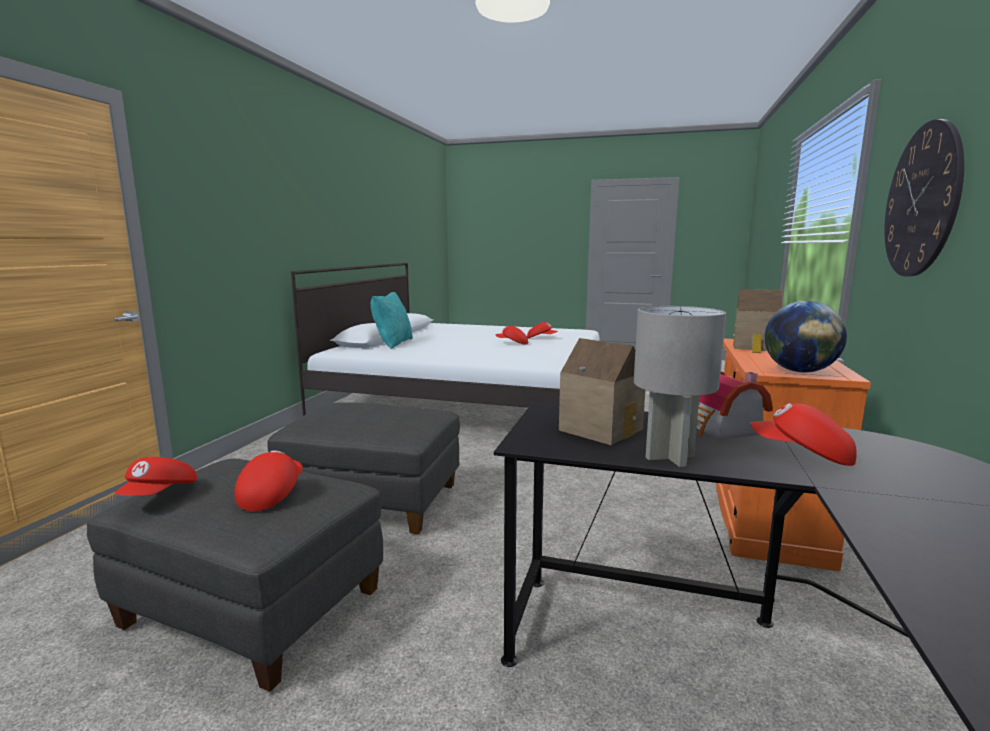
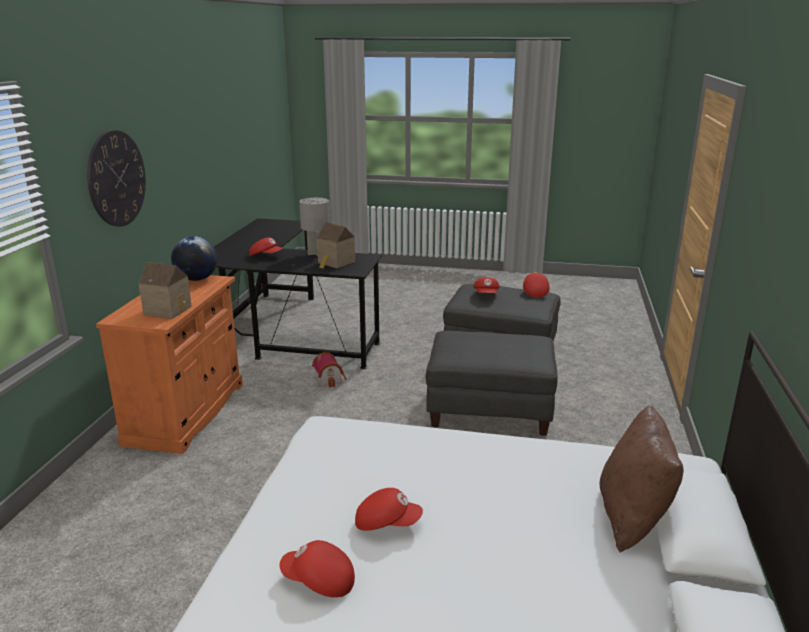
camera: 175 degrees right, 10 degrees up
turquoise pillow [371,292,413,349] -> brown pillow [599,405,684,553]
toy house [697,372,773,440] -> toy house moved to [312,352,347,388]

